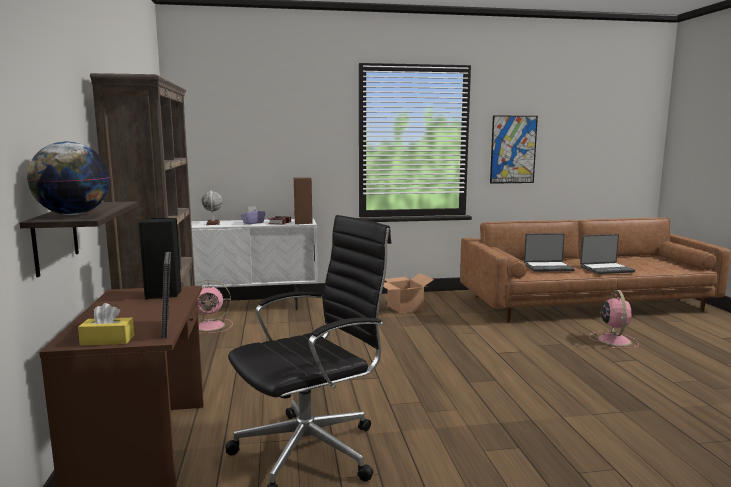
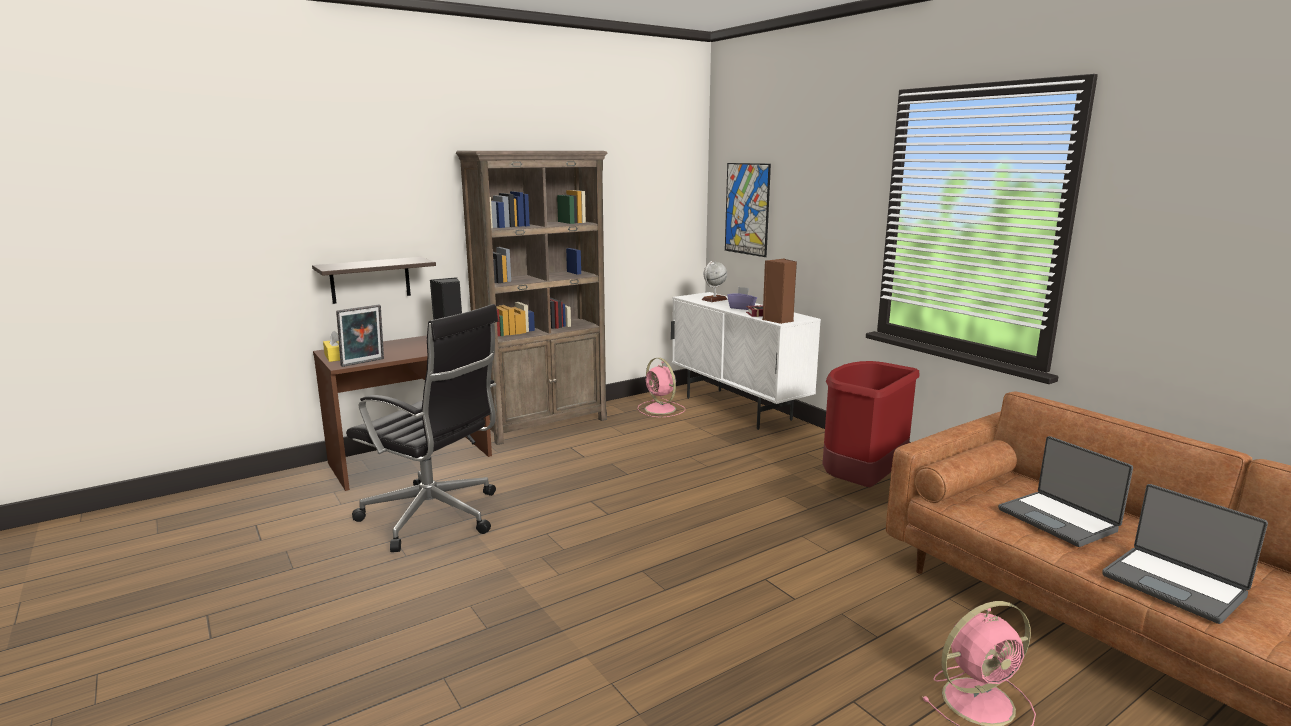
camera: 65 degrees right, 5 degrees up
globe [27,141,110,215] -> none
cardboard box [383,273,434,313] -> red trash can [822,361,920,487]
picture [490,116,538,184] -> picture moved to [725,163,771,257]

